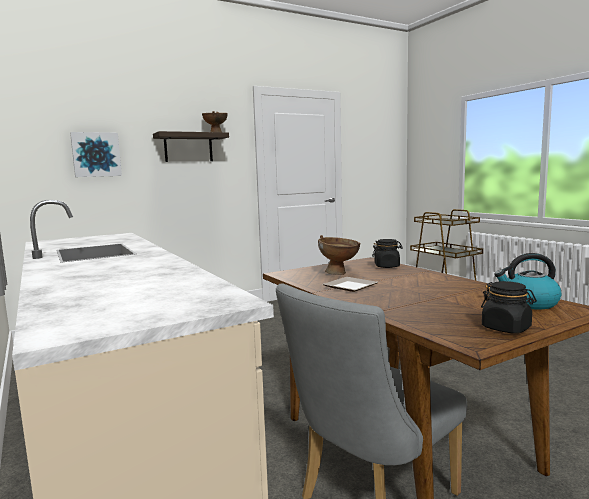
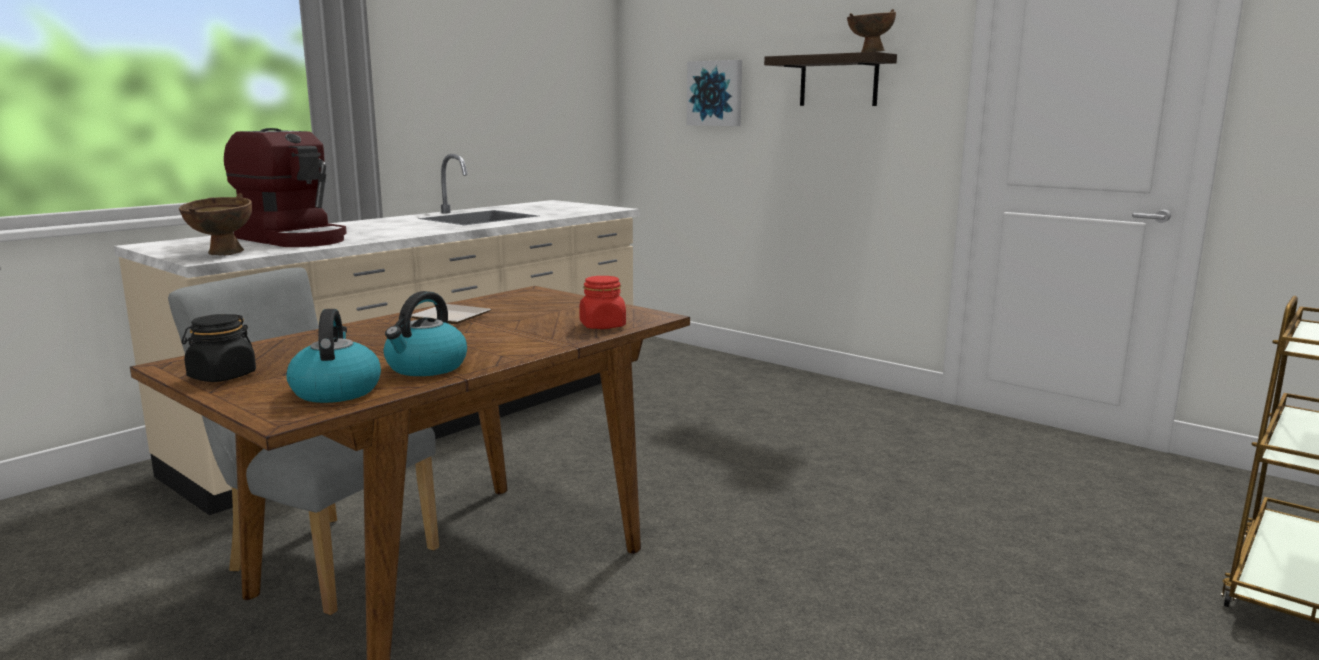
camera: 70 degrees right, 5 degrees up
brown bowl [318,235,360,275] -> brown bowl moved to [179,193,252,255]
black jar [372,239,403,268] -> red jar [580,276,626,329]
none -> coffee machine [224,128,347,247]
none -> kettle [384,291,467,376]

